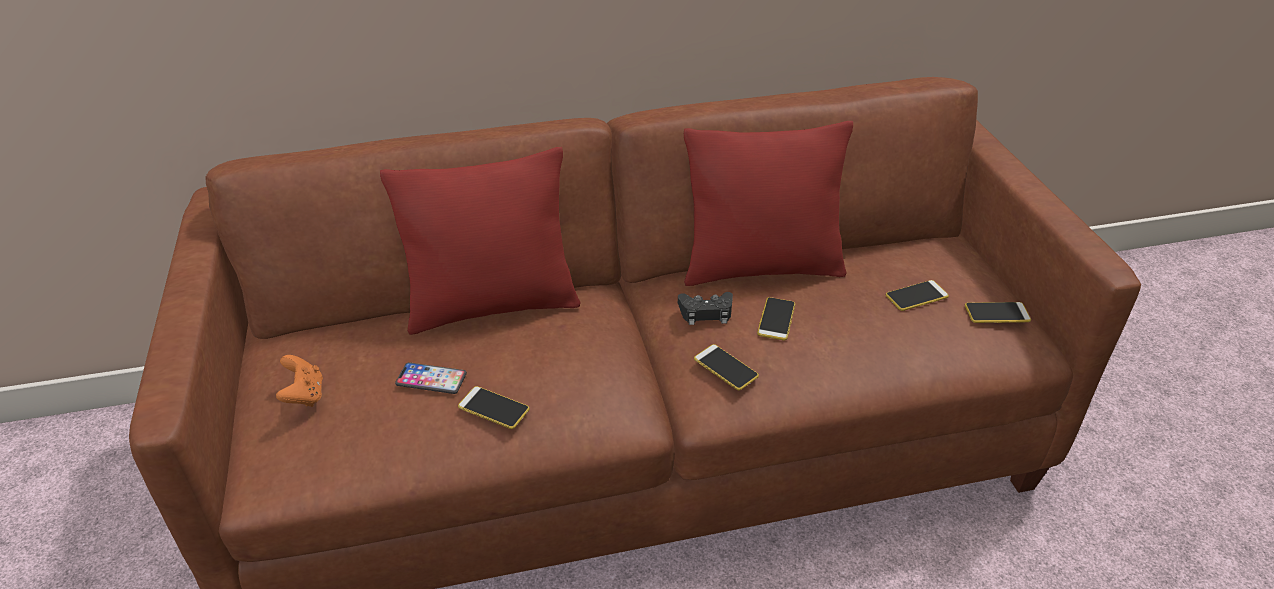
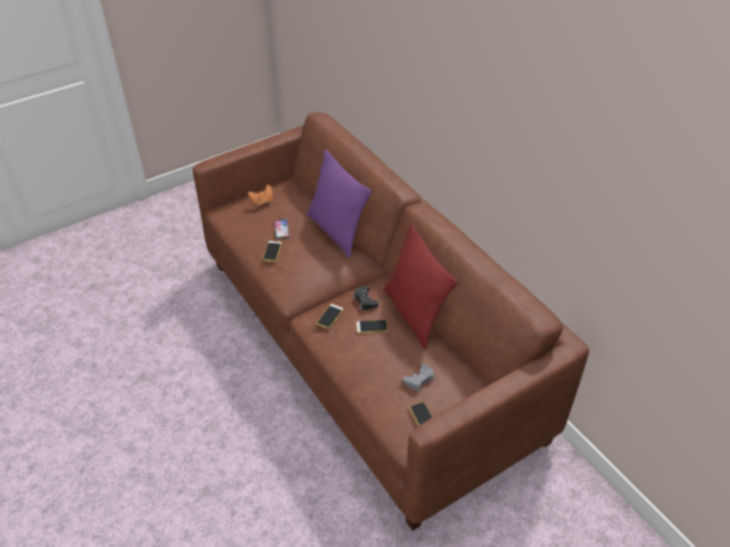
camera: 70 degrees right, 5 degrees up
red pillow [380,147,581,335] -> purple pillow [307,149,372,258]
phone [886,280,949,311] -> grey game controller [403,363,434,391]

